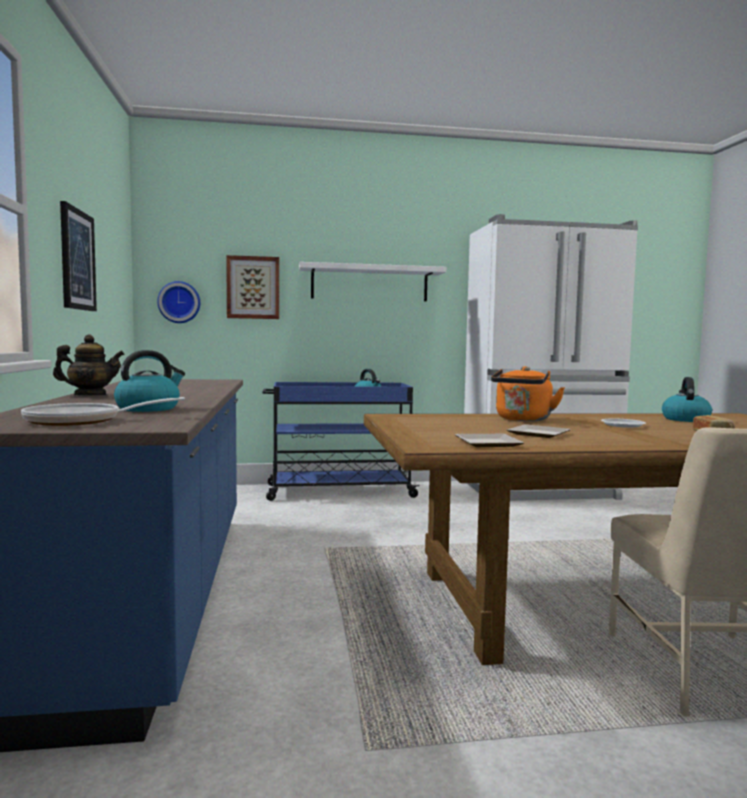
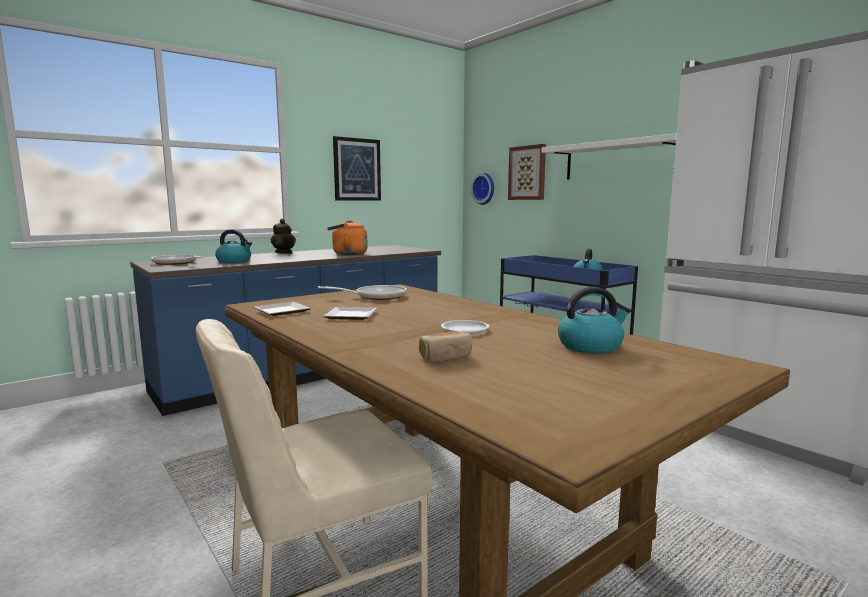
camera: 60 degrees right, 5 degrees up
orange kettle [491,366,565,421] -> orange kettle moved to [327,220,368,255]
none -> frying pan [318,285,407,300]

